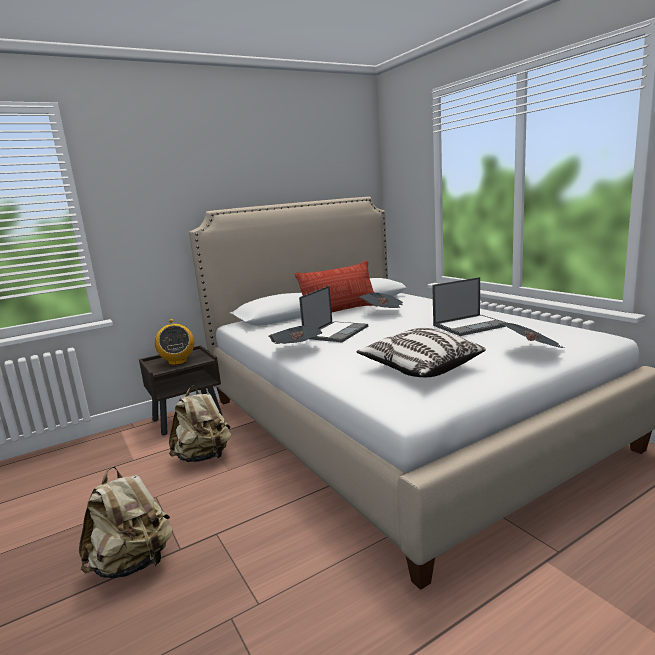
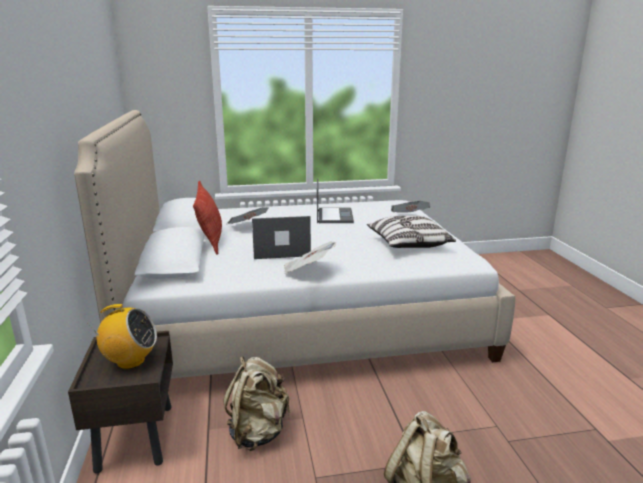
camera: 70 degrees left, 5 degrees up
laptop [299,286,368,342] -> laptop turned 60 degrees counterclockwise [252,216,311,259]

